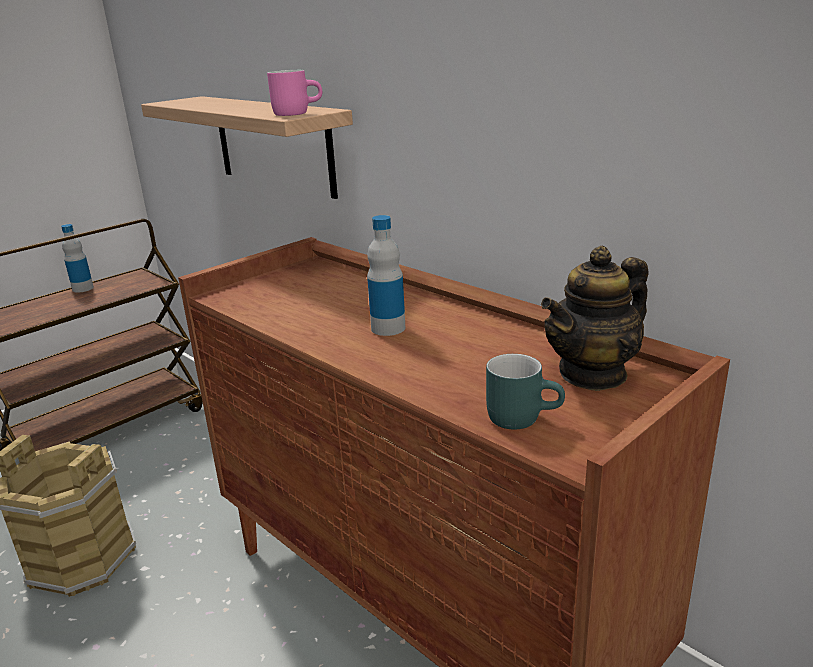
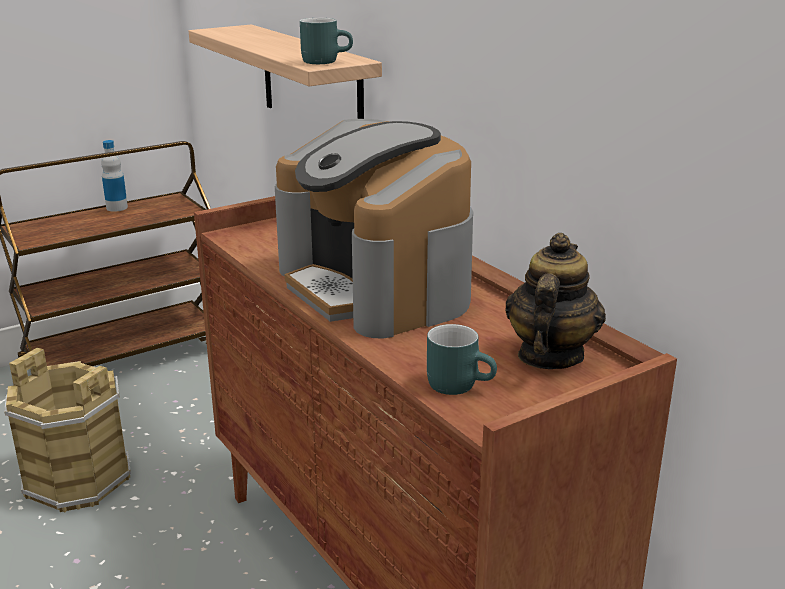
camera: 10 degrees right, 0 degrees up
pink mug [267,70,322,116] -> turquoise mug [300,18,353,64]
bottle [367,215,405,336] -> coffee machine [275,119,473,338]
teapot [541,246,649,391] -> teapot turned 135 degrees clockwise [505,233,606,369]

